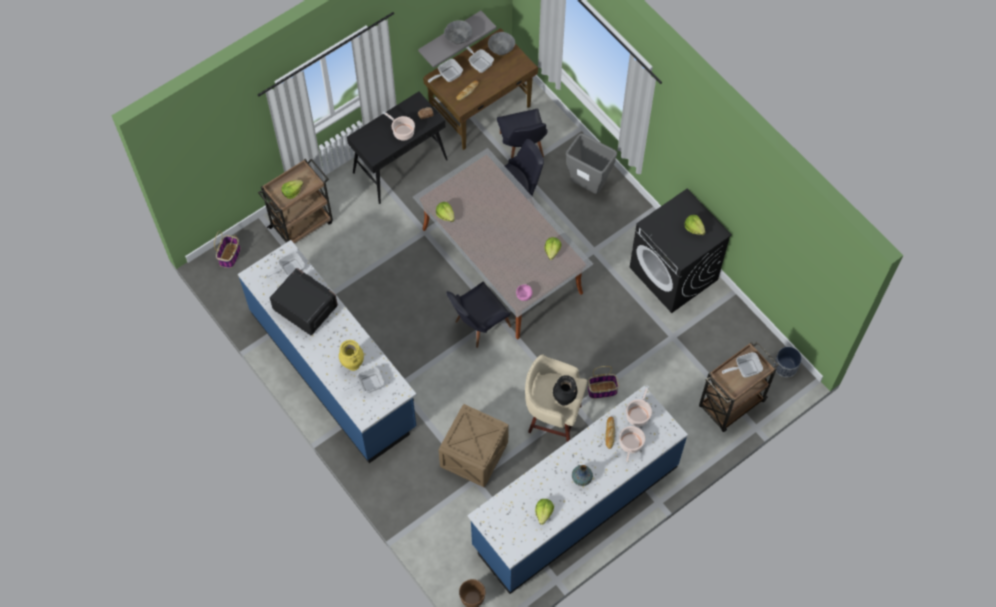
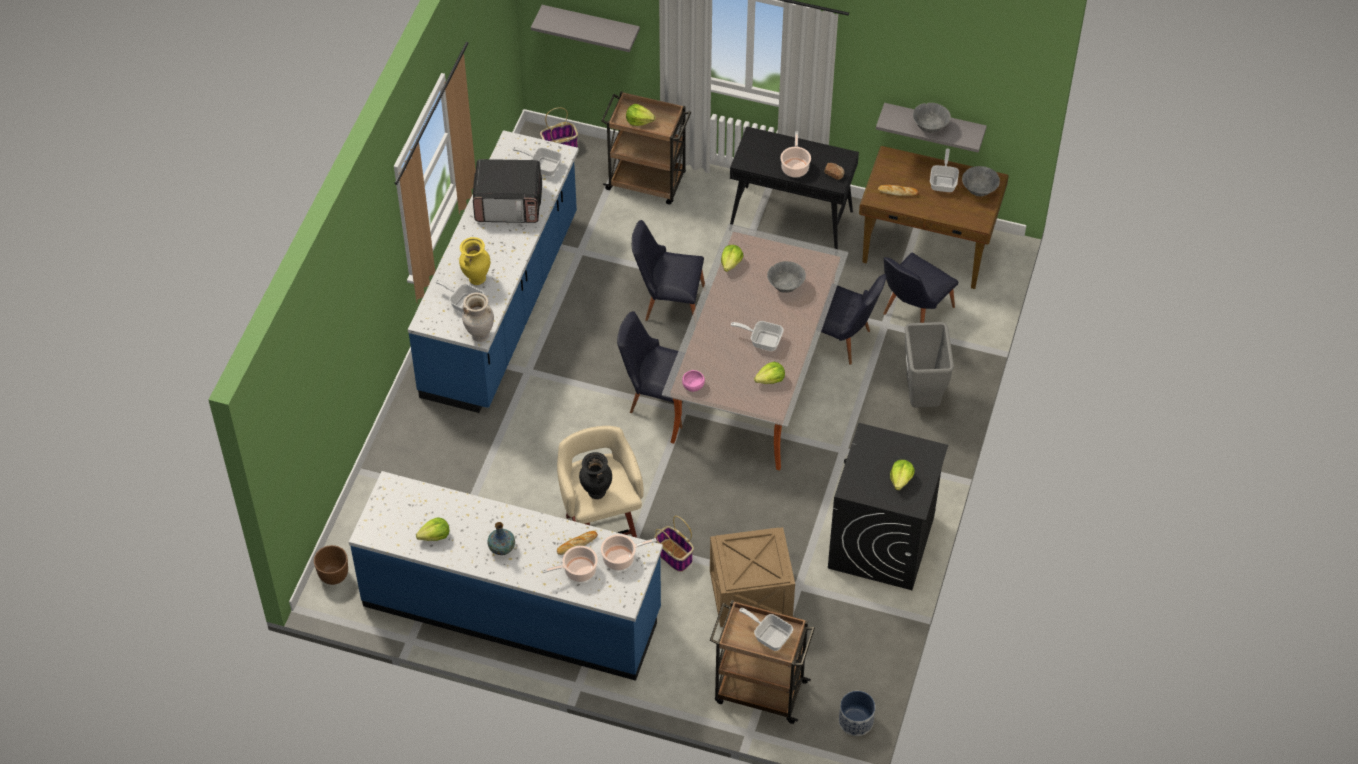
camera: 55 degrees right, 10 degrees down
microwave [270,268,338,335] -> microwave turned 90 degrees clockwise [473,159,542,223]
frying pan [428,59,463,83] -> frying pan moved to [731,321,784,351]
crate [439,404,509,487] -> crate moved to [710,527,795,627]
none -> beige vase [462,292,494,342]
none -> grey shelf [531,5,640,52]
none -> black chair [632,220,705,321]
none -> grey bowl [767,261,806,293]

